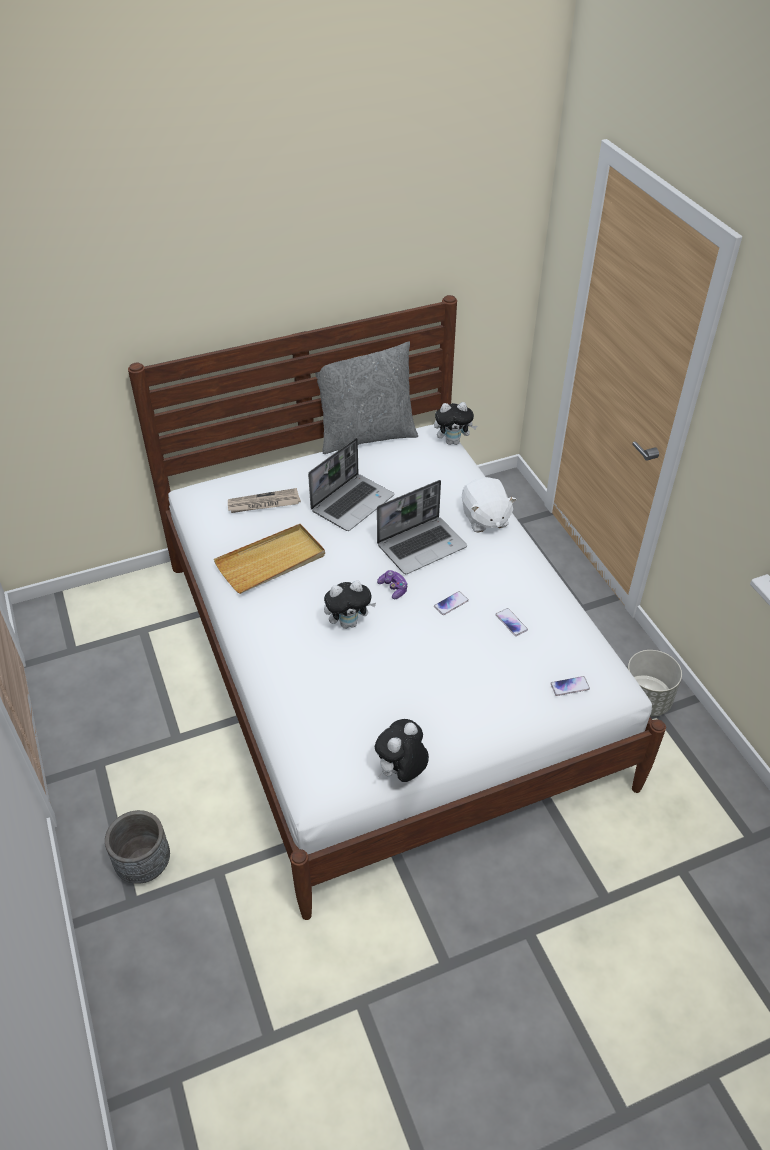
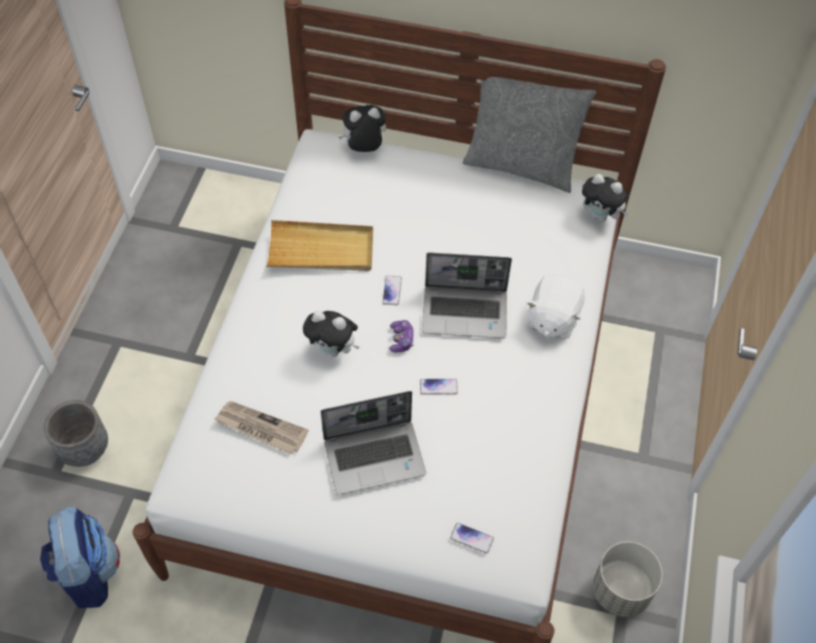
camera: 35 degrees right, 10 degrees up
newspaper [228,488,301,513] -> newspaper moved to [214,401,308,454]
laptop [308,438,394,531] -> laptop moved to [321,391,426,495]
plush toy [375,719,429,782] -> plush toy moved to [338,105,386,152]
phone [495,608,528,636] -> phone moved to [382,275,402,305]
none -> backpack [40,507,120,608]

